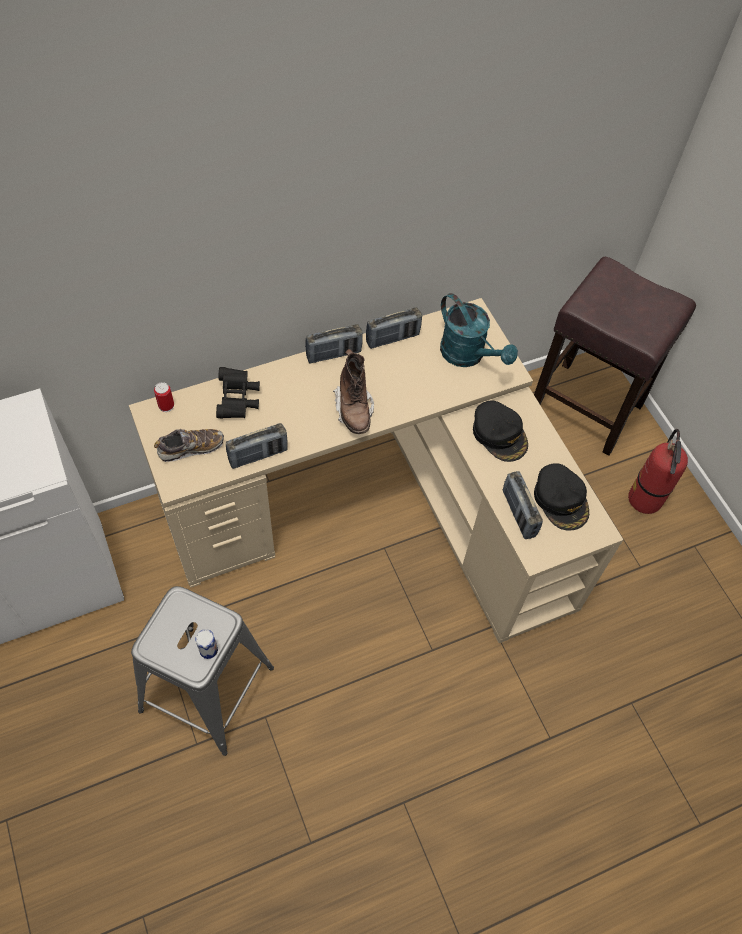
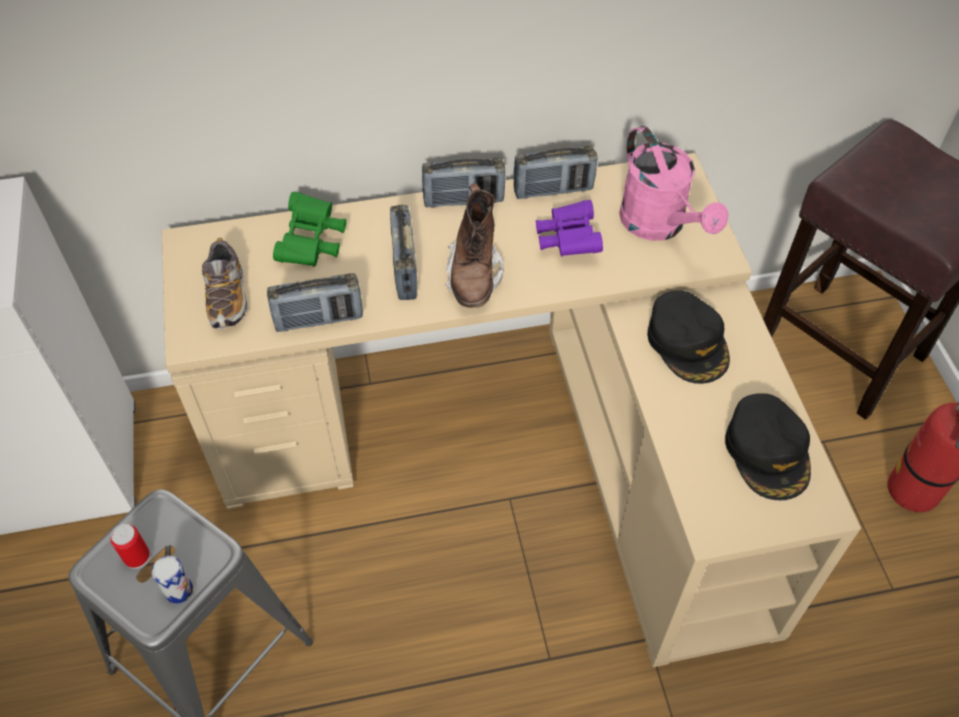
camera: 15 degrees right, 5 degrees down
can [154,382,174,412] -> can moved to [111,524,150,569]
shoe [154,429,224,462] -> shoe turned 90 degrees clockwise [202,238,248,329]
black binoculars [216,367,260,419] -> green binoculars [273,192,346,267]
turquoise watering can [440,293,518,367] -> pink watering can [619,126,729,241]
radio [503,471,543,539] -> radio moved to [390,205,417,300]
none -> purple binoculars [536,200,603,256]

